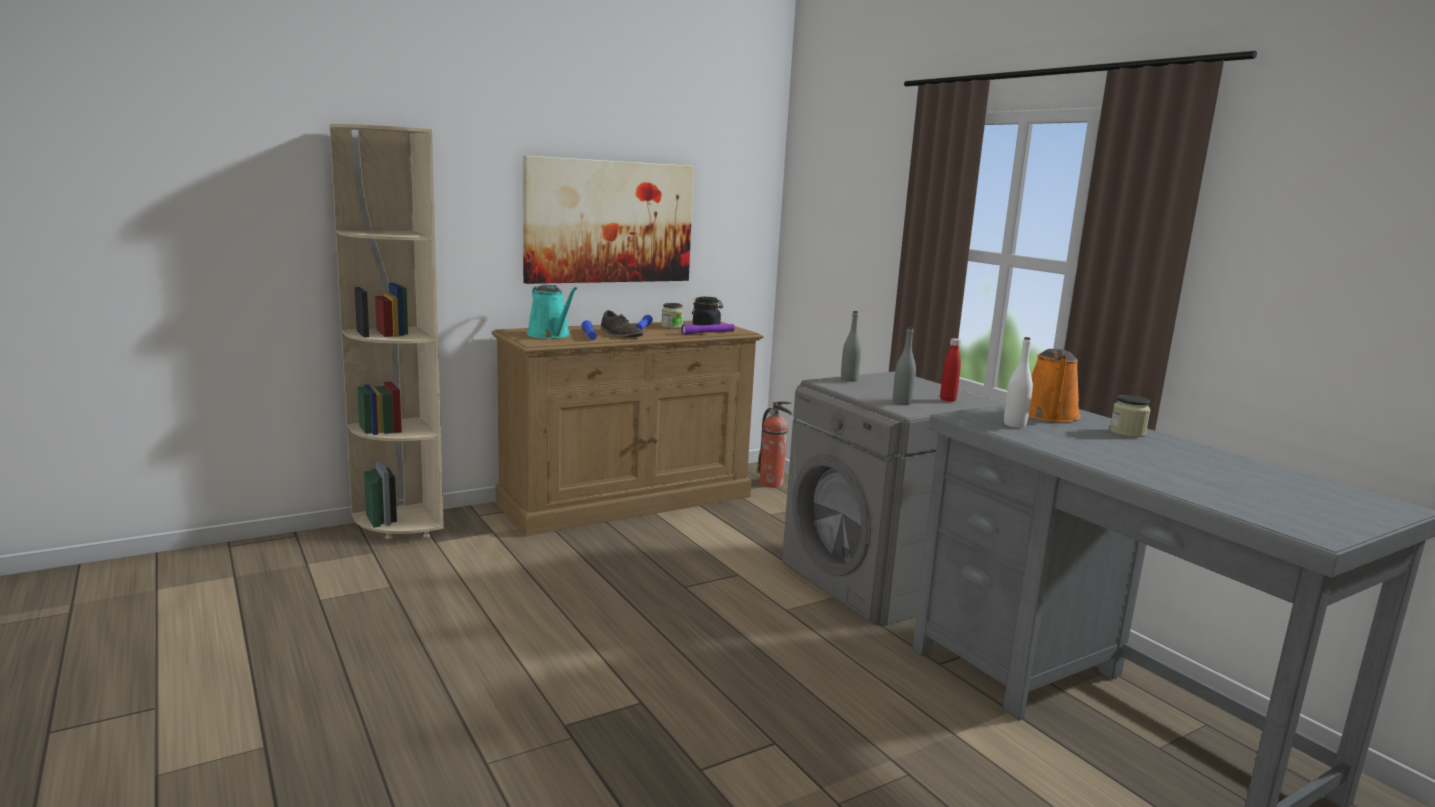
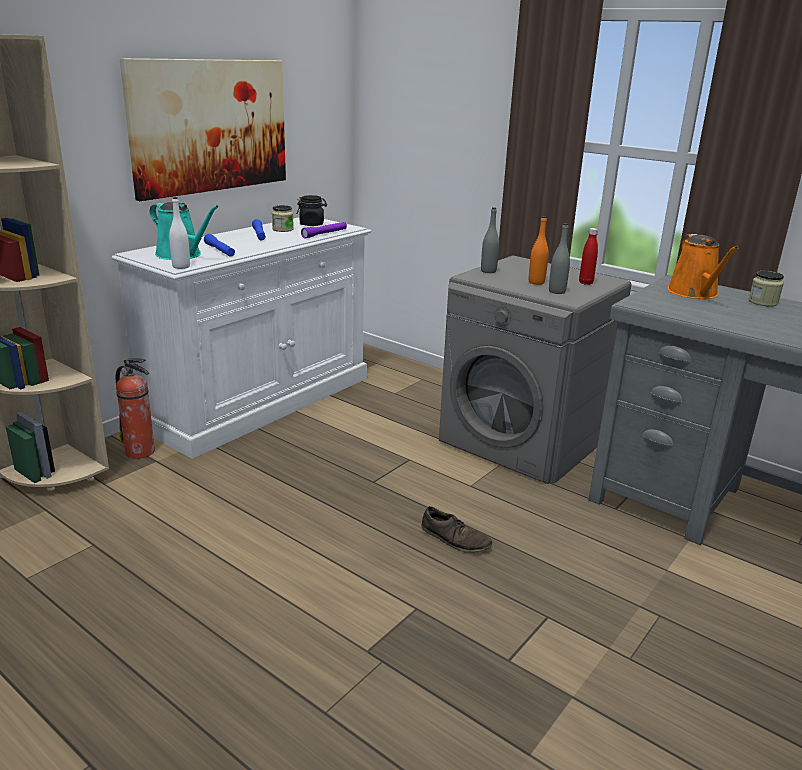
camera: 20 degrees left, 10 degrees up
brown cabinet [491,320,764,536] -> white cabinet [112,217,372,459]
brown shoe [601,310,643,338] -> brown shoe moved to [421,506,493,553]
fire extinguisher [756,401,793,488] -> fire extinguisher moved to [116,358,155,459]
white bottle [1004,337,1033,428] -> white bottle moved to [169,197,190,269]
none -> orange bottle [529,216,549,285]

